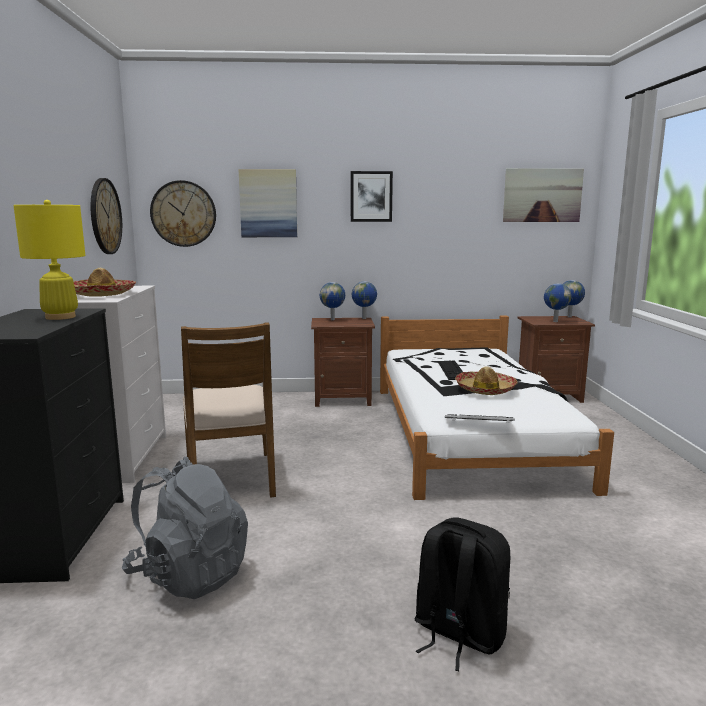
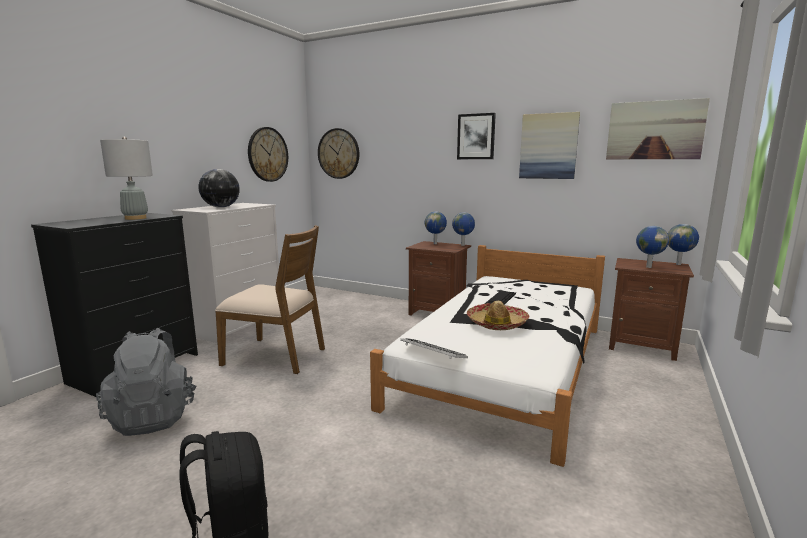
camera: 30 degrees right, 0 degrees up
yellow table lamp [13,200,85,320] -> grey table lamp [100,137,153,220]
hat [73,268,136,297] -> globe [199,169,240,208]
brown chair [181,322,276,498] -> brown chair turned 90 degrees counterclockwise [215,225,325,374]
picture [238,169,297,237] -> picture moved to [519,112,580,179]

